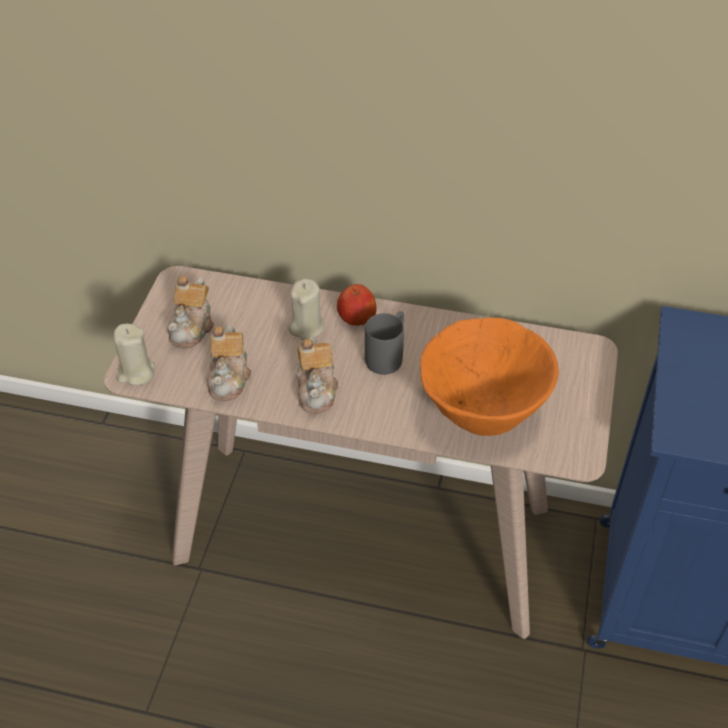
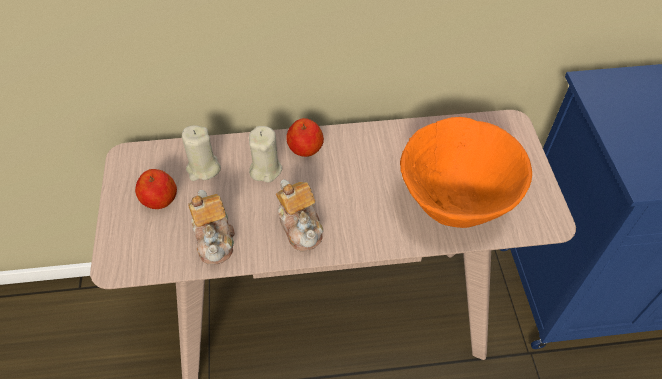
camera: 20 degrees left, 5 degrees up
beige candle [114,324,155,386] -> beige candle moved to [182,125,221,181]
teapot [167,276,214,349] -> apple [135,169,177,209]
grey mug [365,311,404,375] -> none

